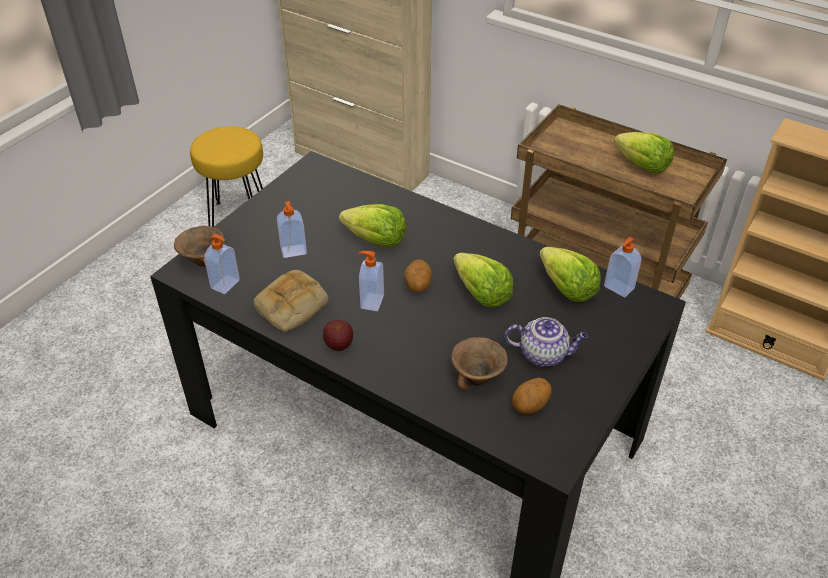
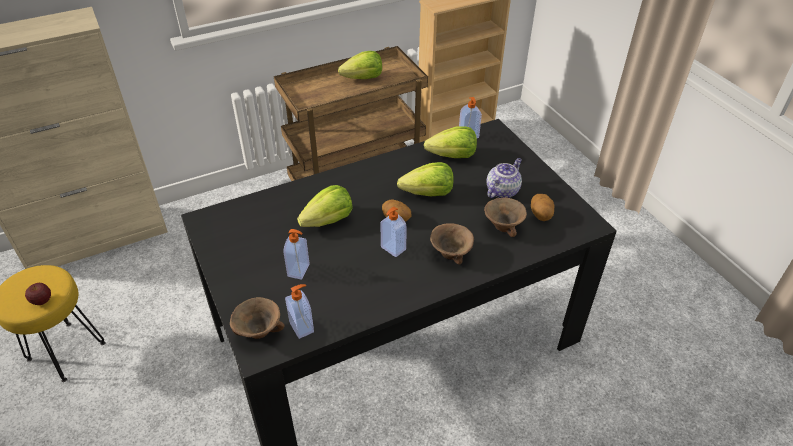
camera: 60 degrees left, 0 degrees up
bread [253,270,328,332] -> none
apple [323,320,353,351] -> apple moved to [25,283,51,305]
none -> brown bowl [430,223,474,265]

